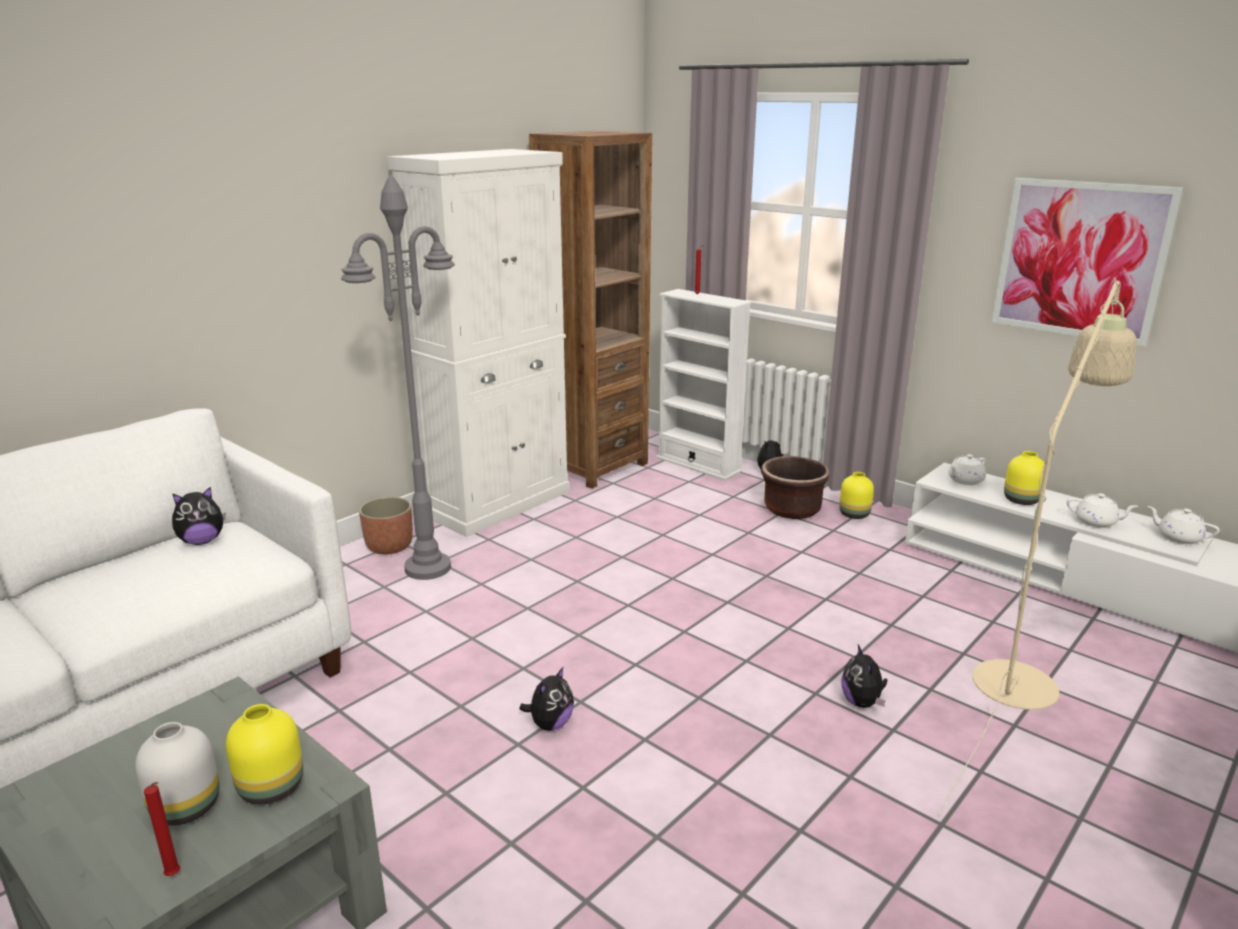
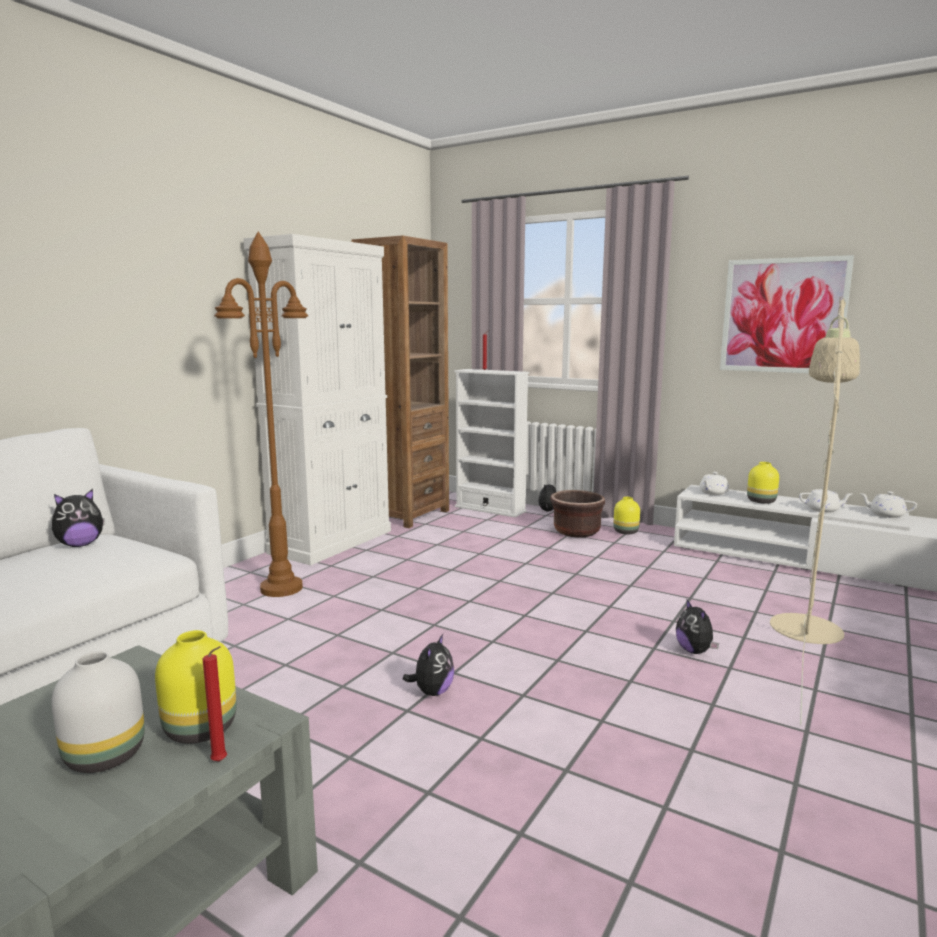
camera: 10 degrees left, 10 degrees down
red candle [144,782,180,876] -> red candle moved to [202,646,227,762]
grey floor lamp [341,174,455,580] -> brown floor lamp [214,232,308,597]
planter [359,497,413,555] -> none

